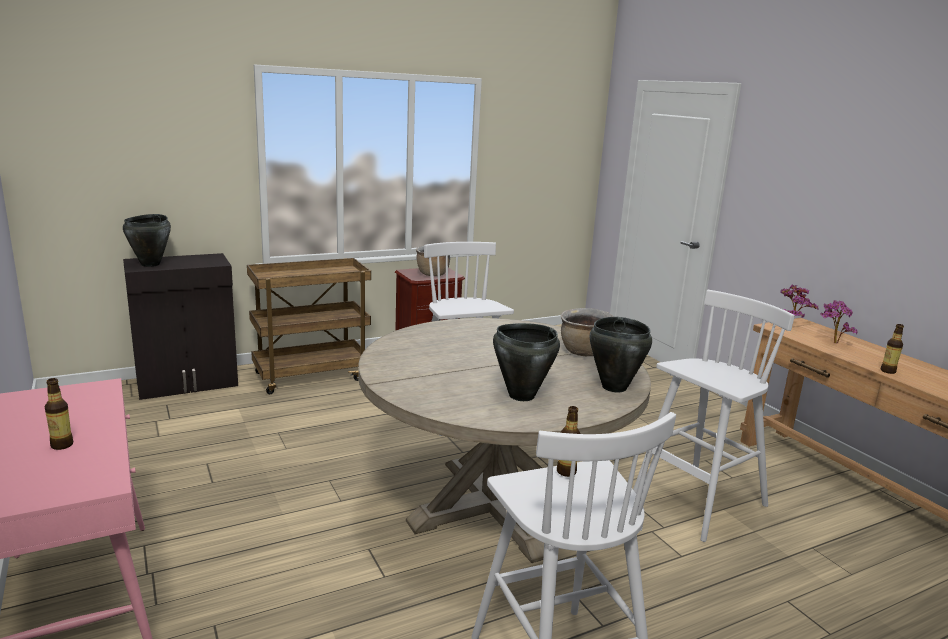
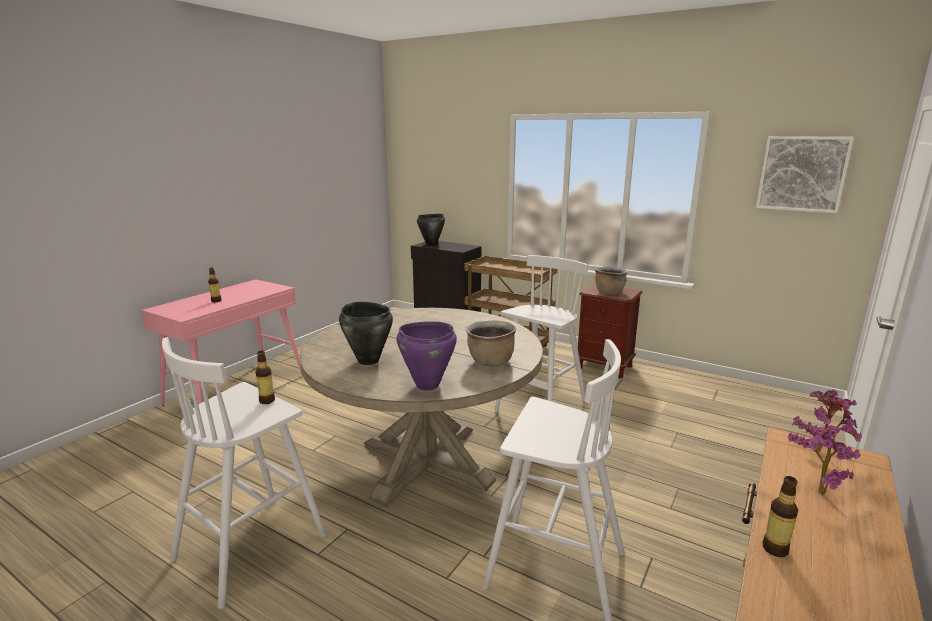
camera: 60 degrees right, 0 degrees up
black cooking pot [590,317,652,392] -> purple cooking pot [397,321,457,391]
none -> picture [756,136,854,213]

